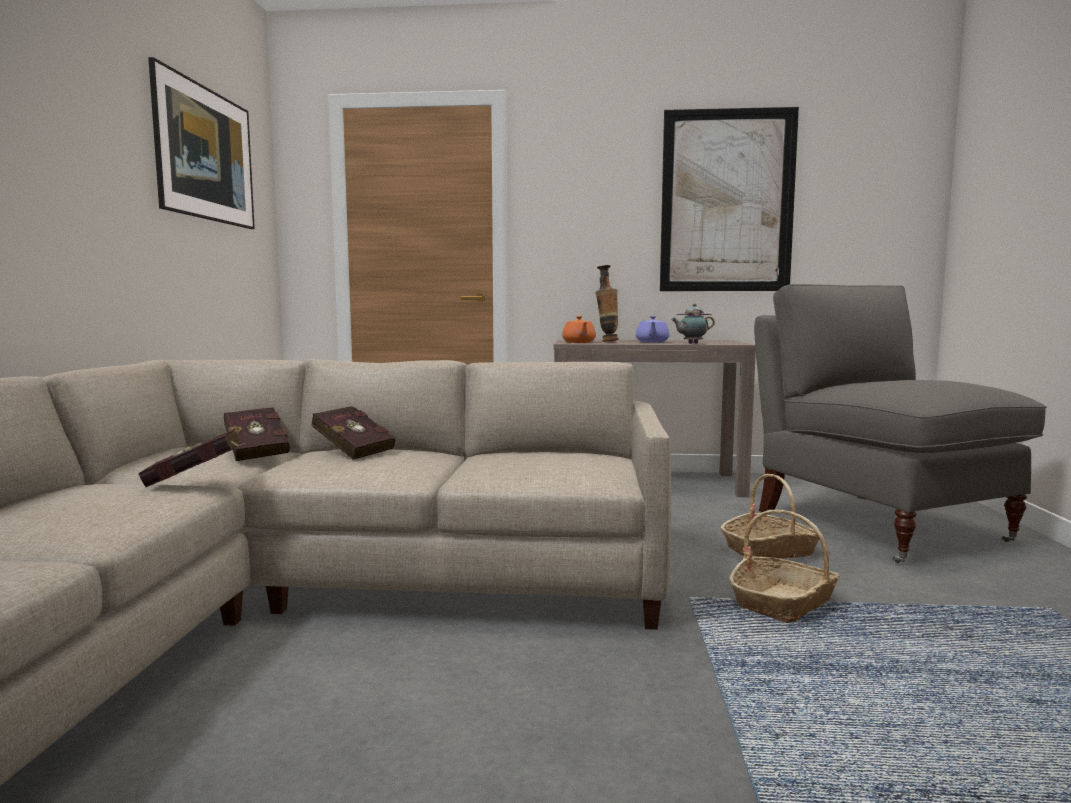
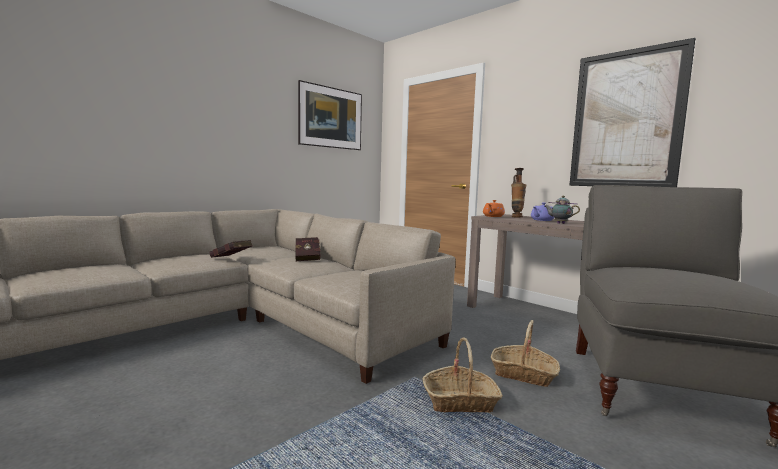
camera: 40 degrees right, 0 degrees up
red book [224,407,290,461] -> none

